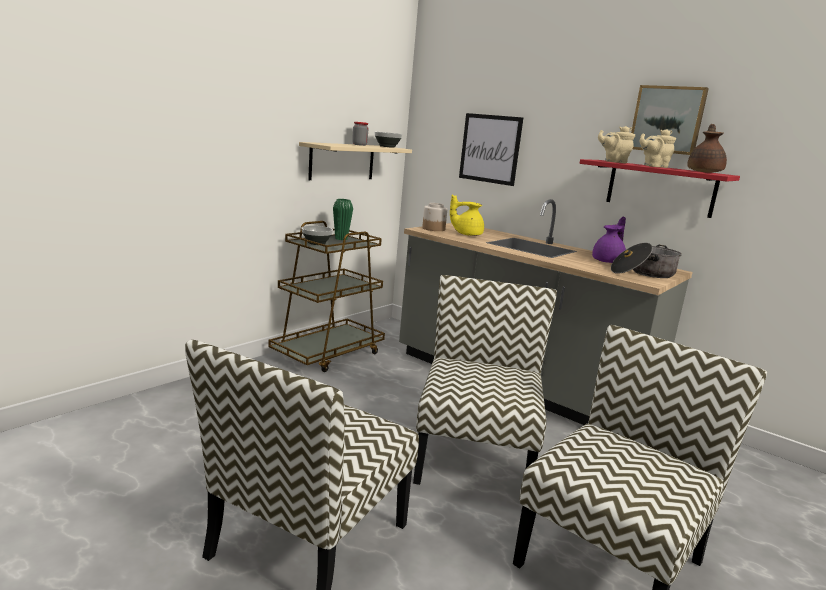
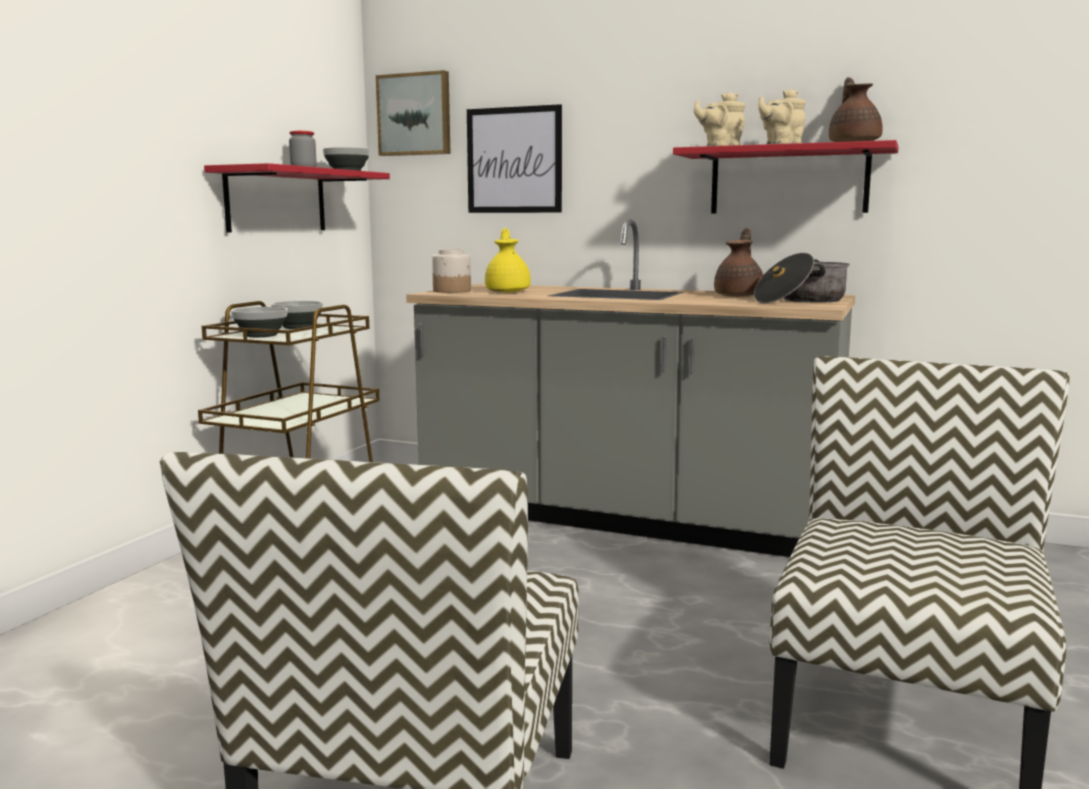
camera: 15 degrees left, 5 degrees down
beige shelf [299,142,412,180] -> red shelf [204,163,390,233]
green vase [333,199,353,240] -> bowl [271,301,323,329]
chair [413,275,557,485] -> none
yellow teapot [450,194,484,236] -> yellow teapot turned 105 degrees clockwise [485,228,531,292]
purple teapot [592,217,626,263] -> brown teapot [714,228,763,297]
picture [631,85,709,155] -> picture moved to [376,70,451,156]

